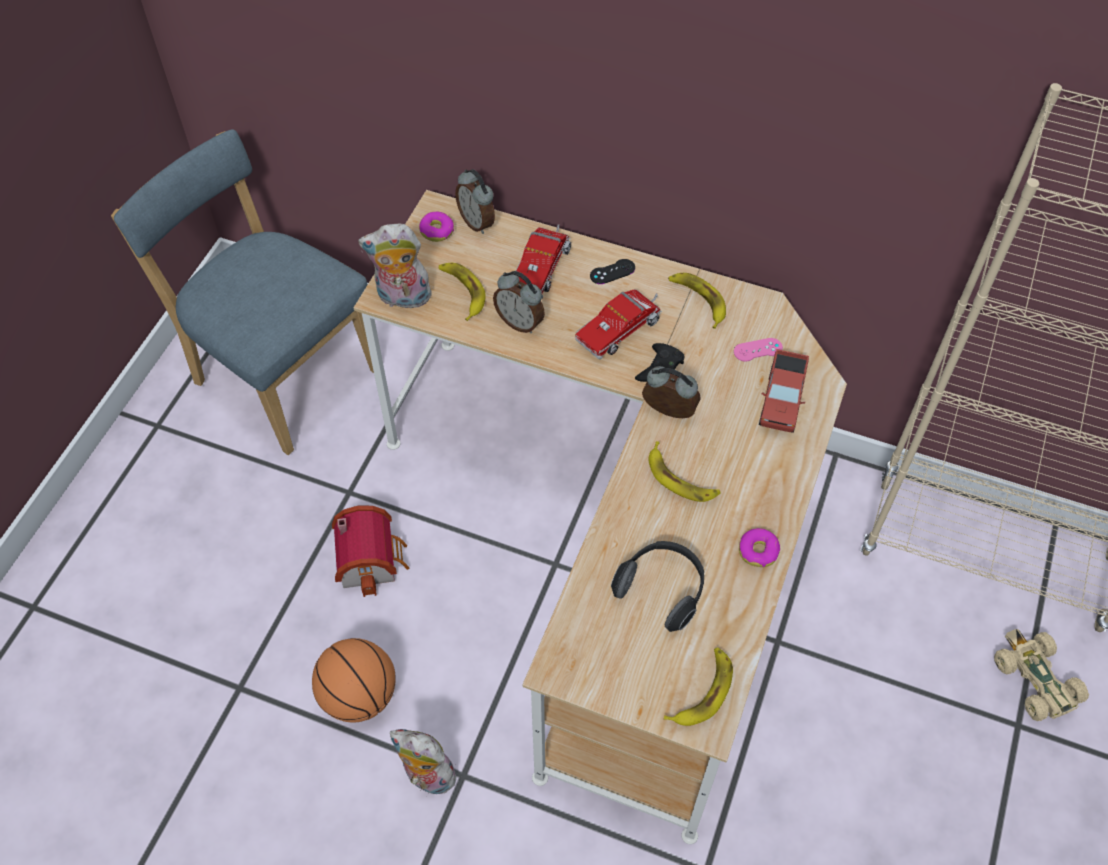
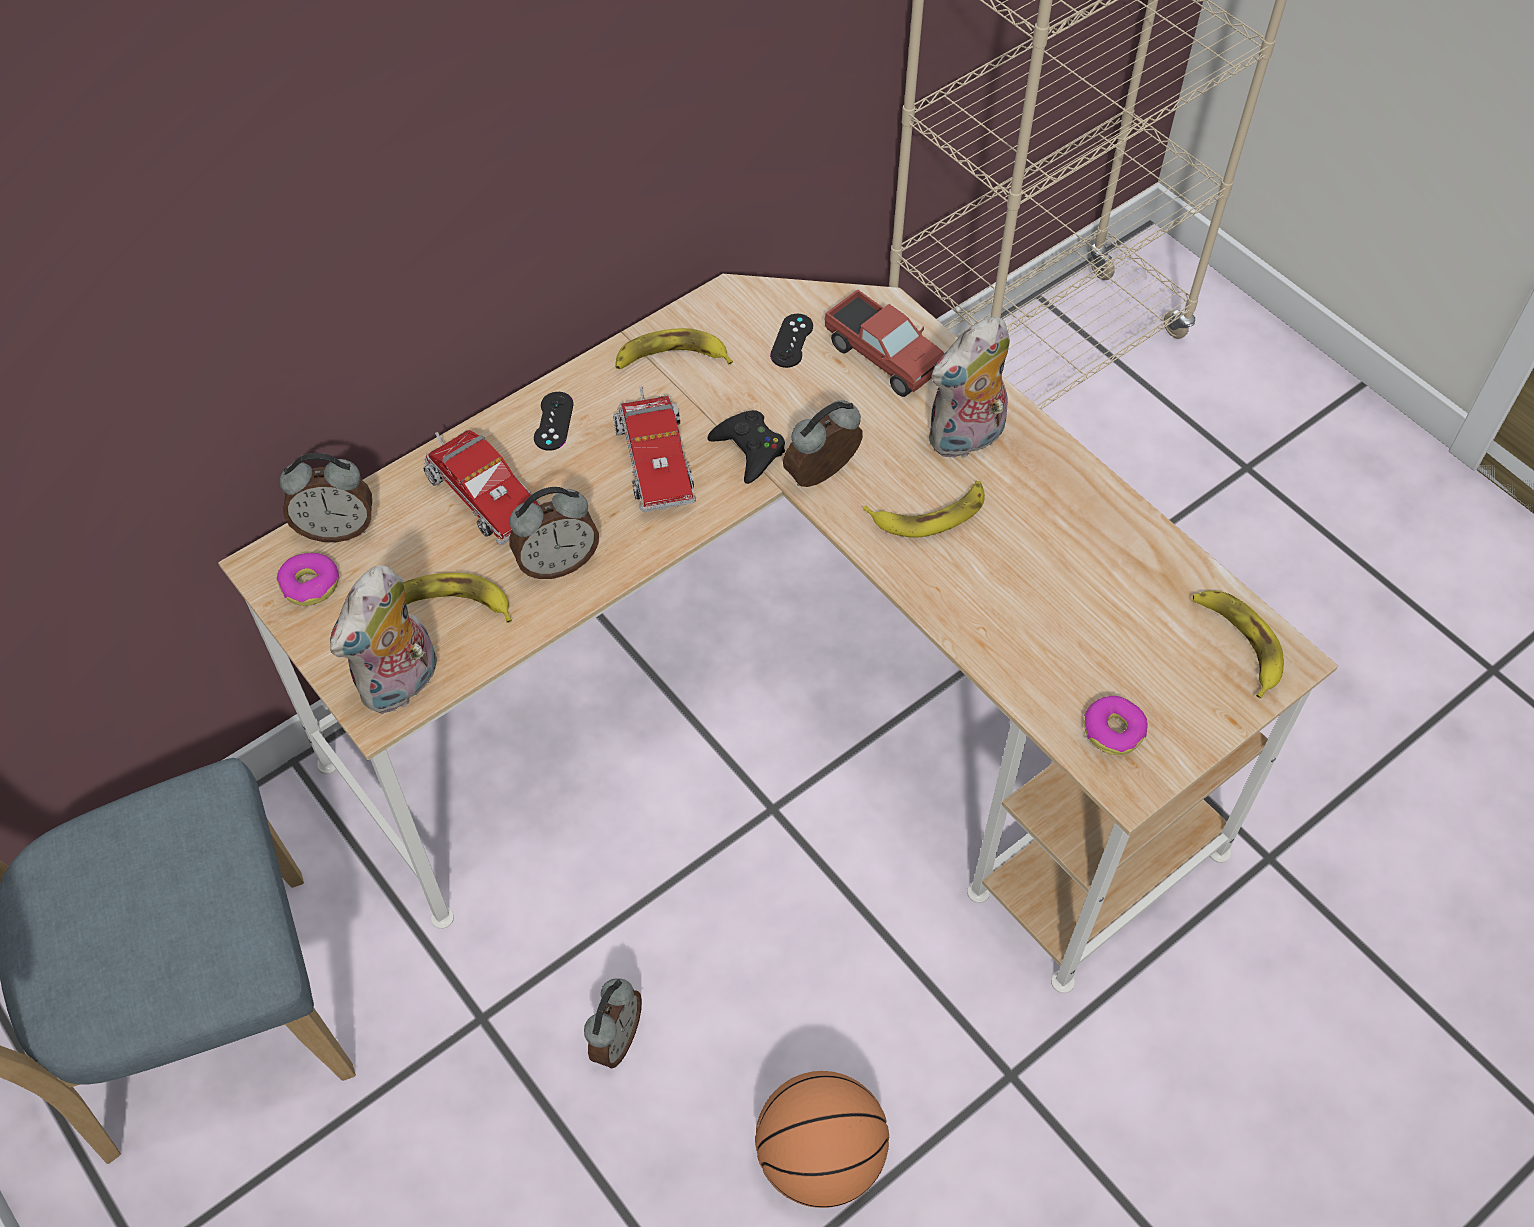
camera: 60 degrees left, 0 degrees up
toy house [332,506,409,597] -> alarm clock [584,978,642,1069]
plush toy [390,729,456,797] -> plush toy moved to [929,317,1010,460]
headphones [611,541,704,632] -> none
pink game controller [734,338,783,362] -> black game controller [770,314,813,368]
donut [739,528,780,567] -> donut moved to [1084,696,1148,755]
beige toy car [994,629,1089,721] -> none

